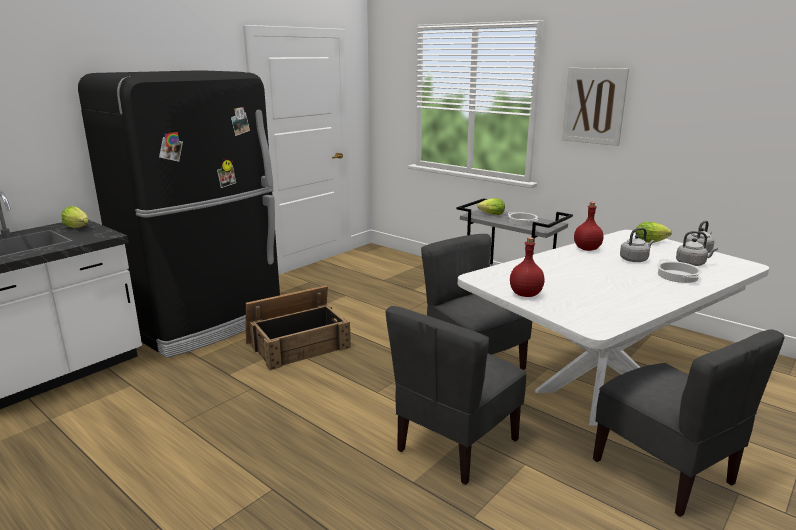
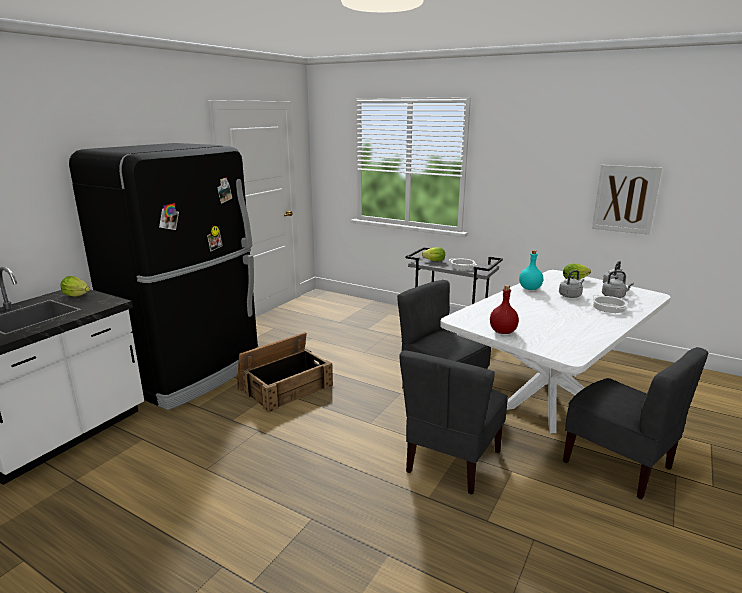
camera: 10 degrees left, 0 degrees up
picture [562,68,629,146] -> picture moved to [592,165,662,235]
red bottle [574,202,604,251] -> turquoise bottle [519,250,543,290]

